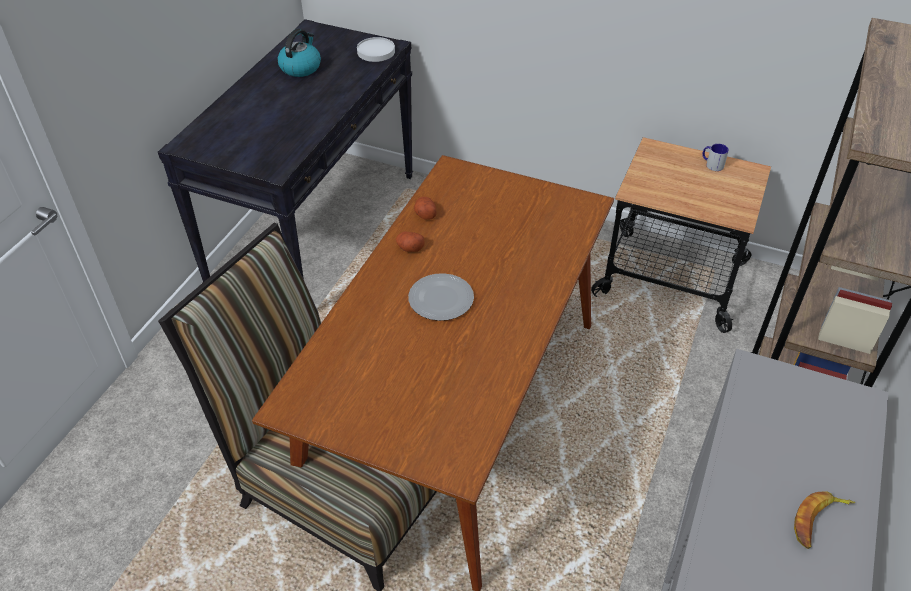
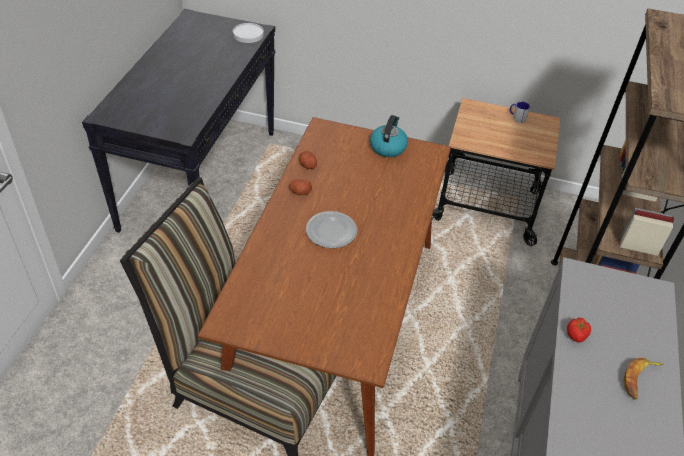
camera: 10 degrees left, 0 degrees up
kettle [278,29,321,77] -> kettle moved to [370,115,408,157]
none -> tomato [567,318,591,343]

